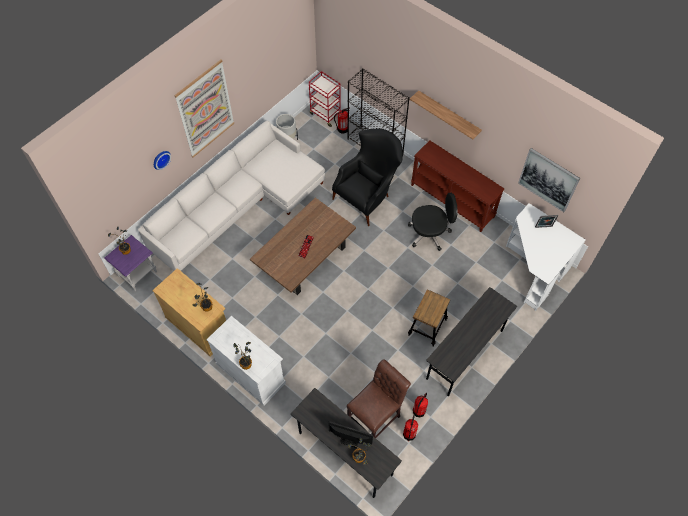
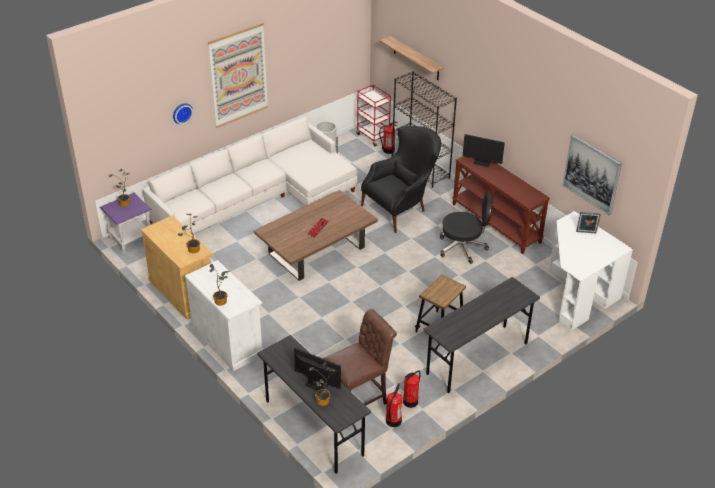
camera: 10 degrees right, 20 degrees down
shelf [410,90,482,139] -> shelf moved to [380,36,444,80]
none -> monitor [463,134,505,167]

